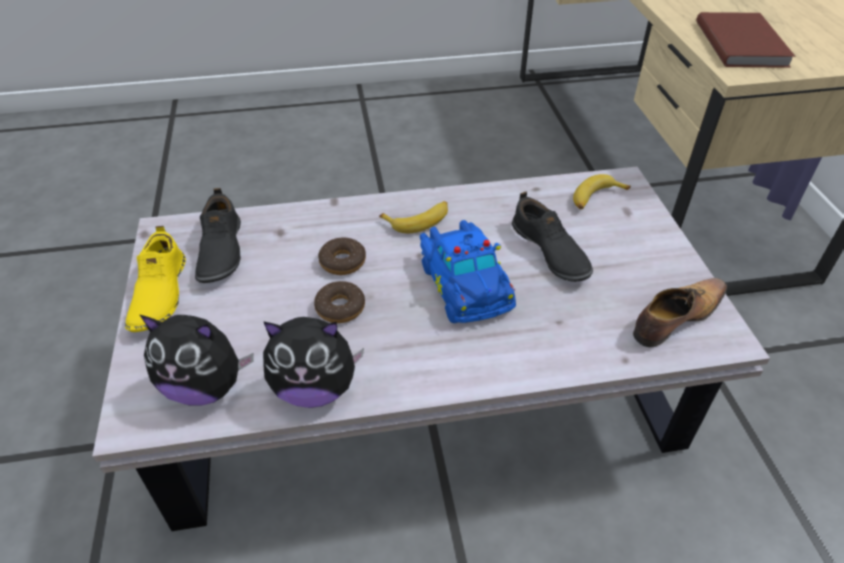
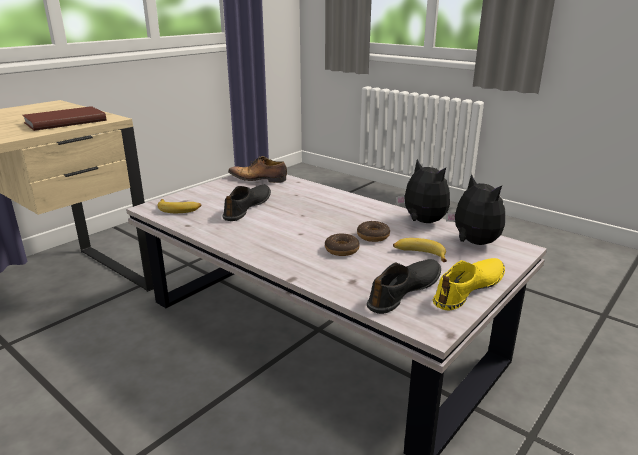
camera: 130 degrees left, 20 degrees down
banana [379,201,448,233] -> banana moved to [393,238,447,262]
blue toy car [420,220,516,323] -> none

